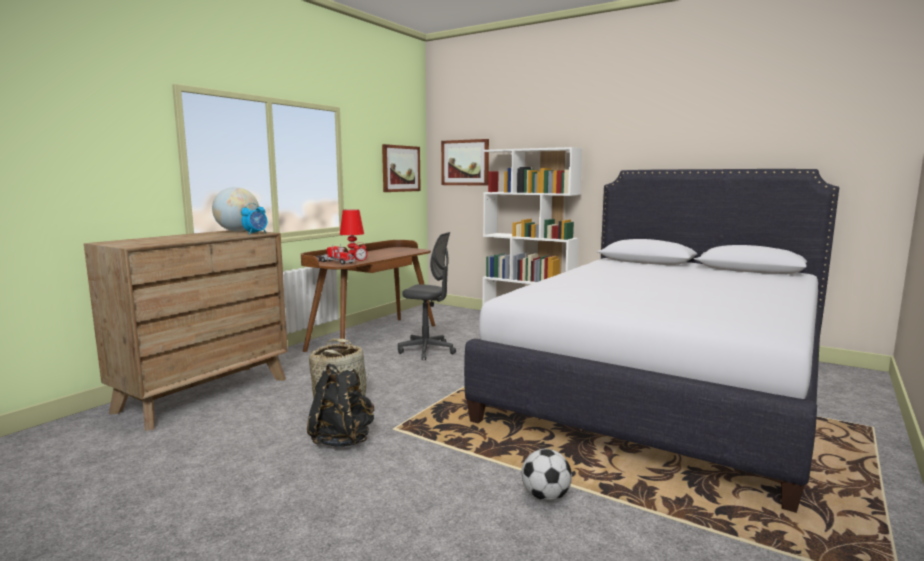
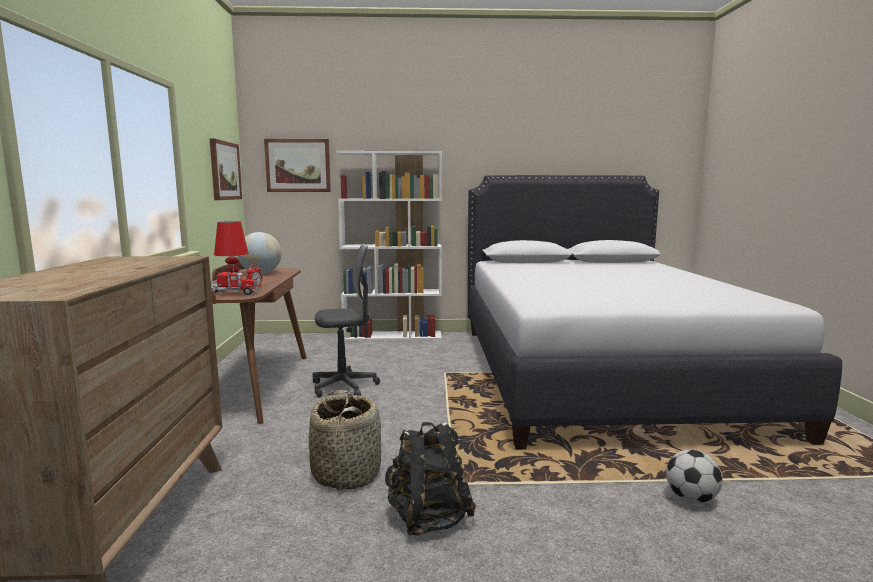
camera: 35 degrees left, 0 degrees up
globe [212,187,259,231] -> globe moved to [238,232,282,274]
alarm clock [241,203,267,234] -> none

